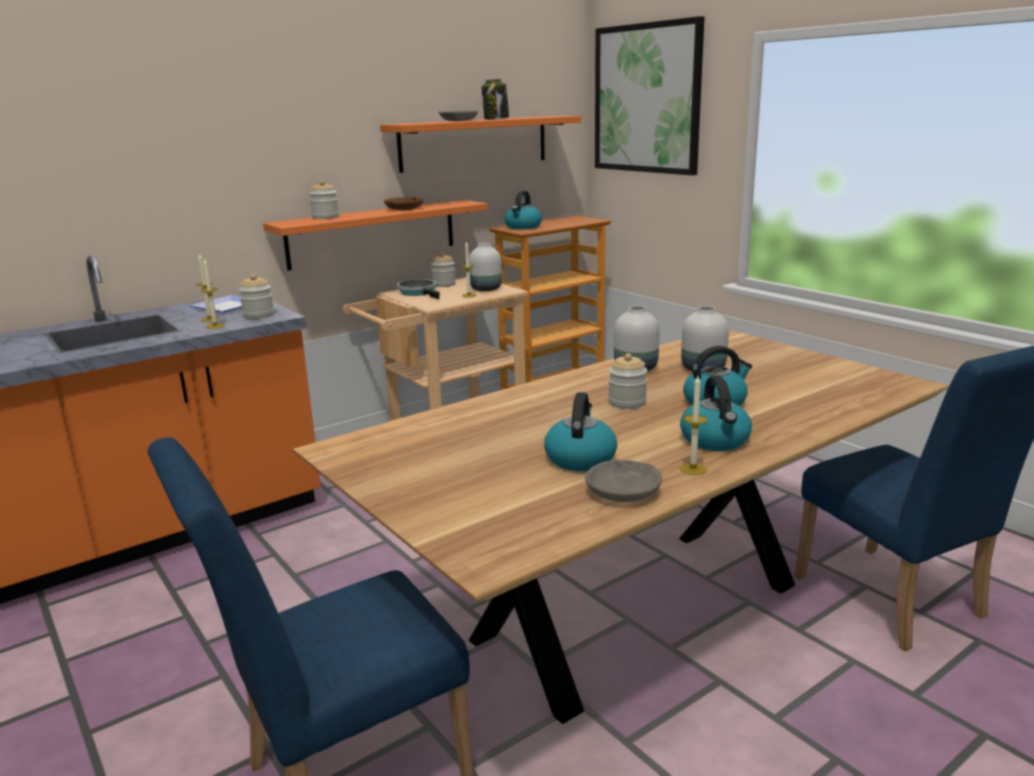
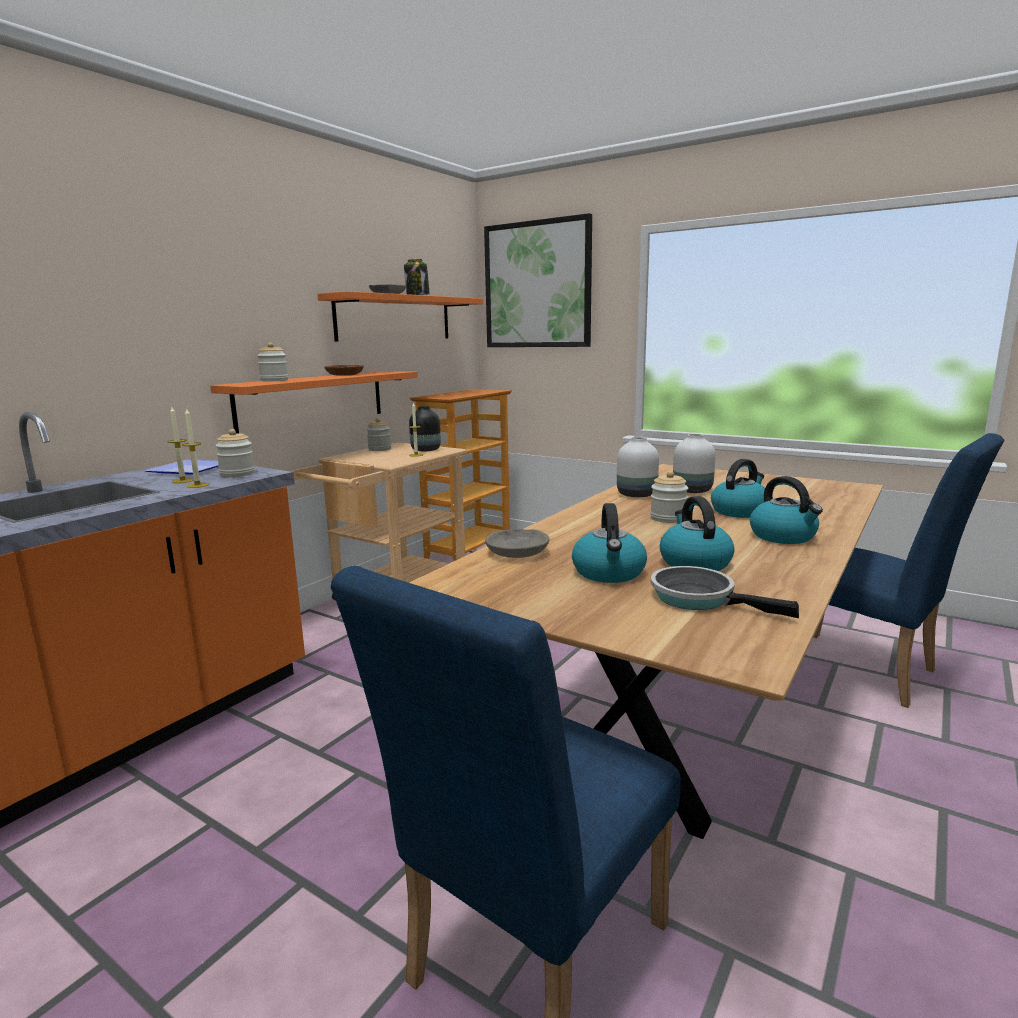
camera: 20 degrees left, 5 degrees down
frying pan [397,279,440,299] -> frying pan moved to [651,566,799,618]
white vase [469,243,502,291] -> black vase [409,406,441,451]
kettle [505,191,542,230] -> kettle moved to [572,503,647,583]
grey bowl [585,460,662,502] -> grey bowl moved to [485,529,549,558]
candle [680,376,708,475] -> none

